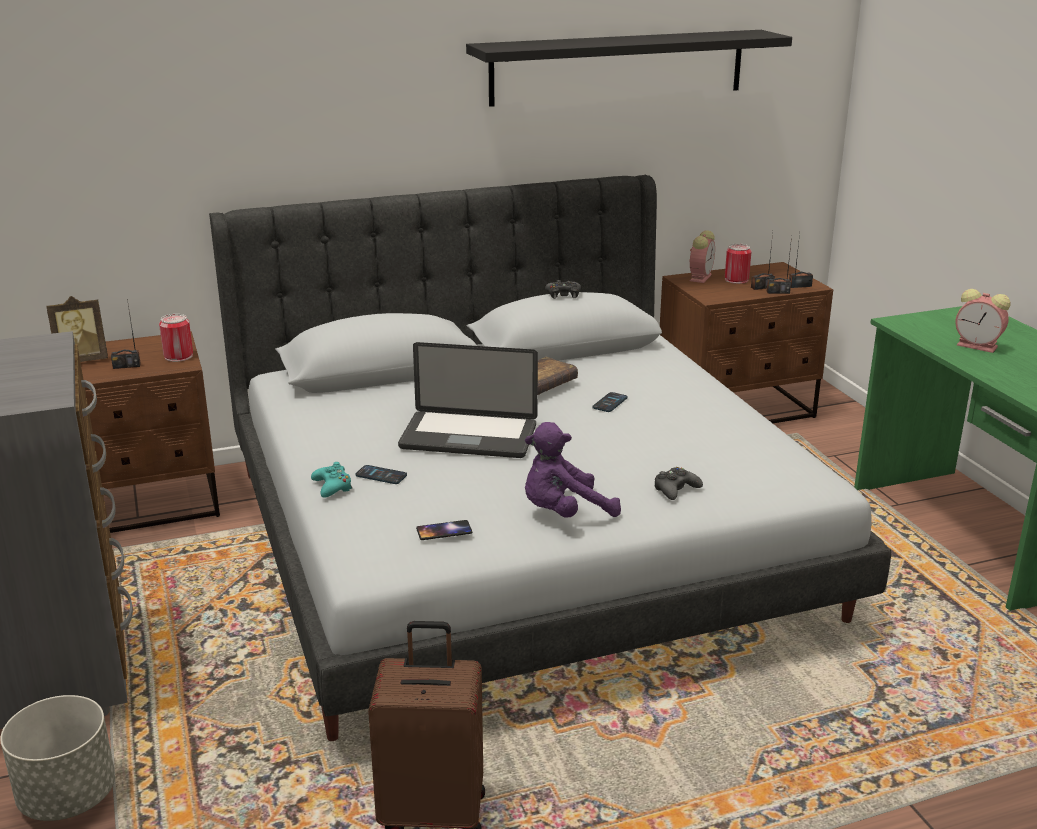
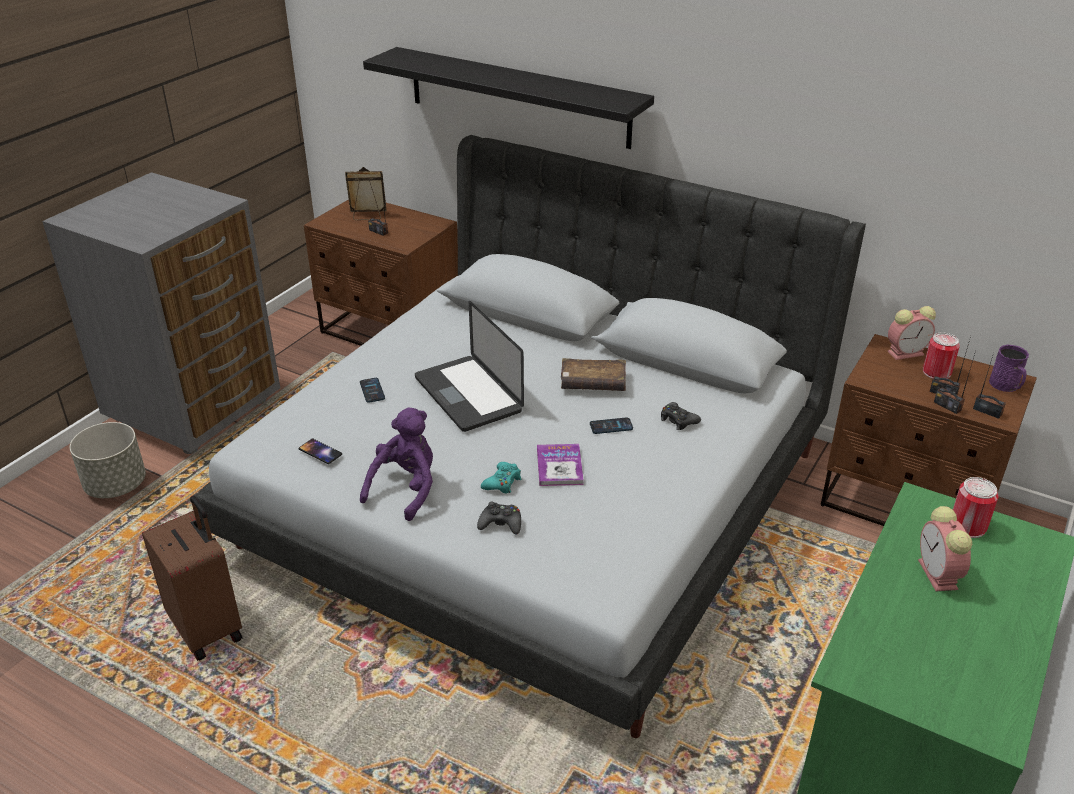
camera: 50 degrees right, 10 degrees up
picture frame [46,296,108,362] -> picture frame turned 150 degrees clockwise [345,167,387,220]
can [159,314,193,362] -> can moved to [953,477,999,538]
turquoise game controller [311,462,352,498] -> turquoise game controller moved to [481,462,521,494]
black shelf [466,30,792,107] -> black shelf moved to [363,47,654,149]
purple plush toy [525,422,621,518] -> purple plush toy turned 90 degrees clockwise [360,408,433,521]
black game controller [545,280,581,299] -> black game controller moved to [661,402,701,430]
none -> book [537,444,584,486]
none -> purple mug [989,345,1029,392]

